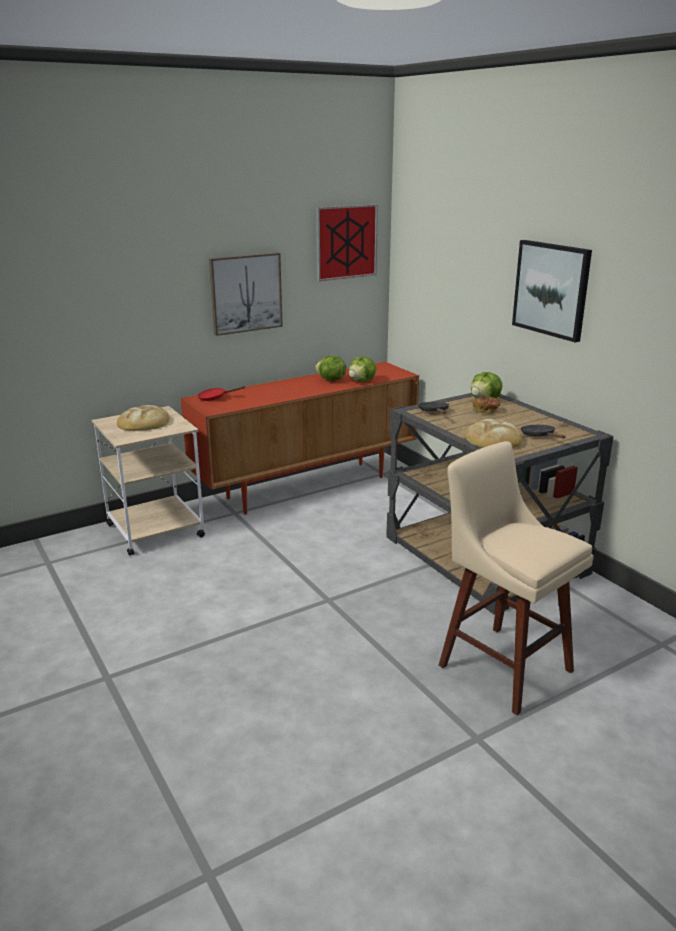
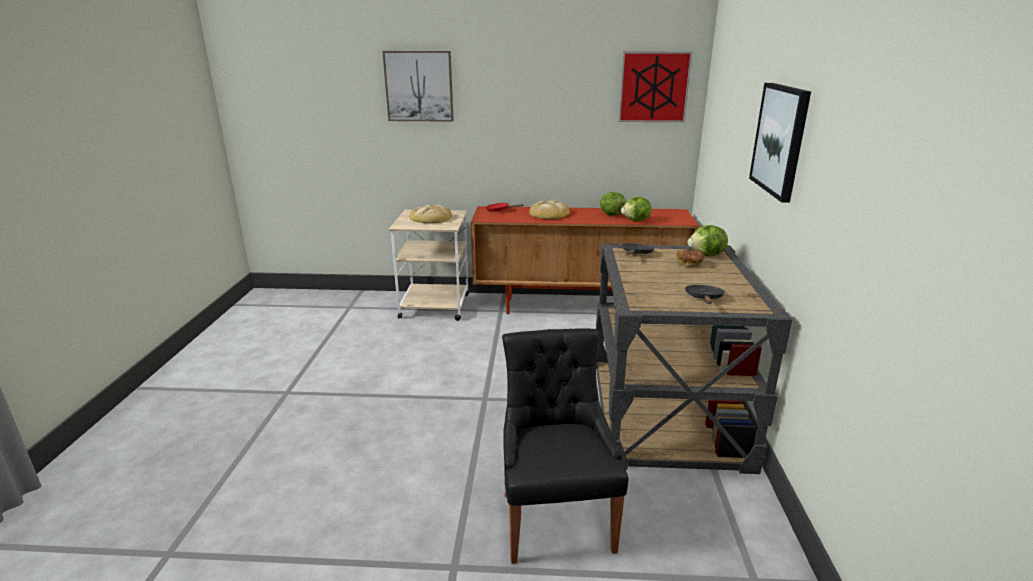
camera: 35 degrees right, 0 degrees up
picture [209,252,283,336] -> picture moved to [382,51,454,122]
beige stool [439,441,594,715] -> black chair [502,329,628,564]
bread [465,419,522,448] -> bread moved to [529,200,570,219]

